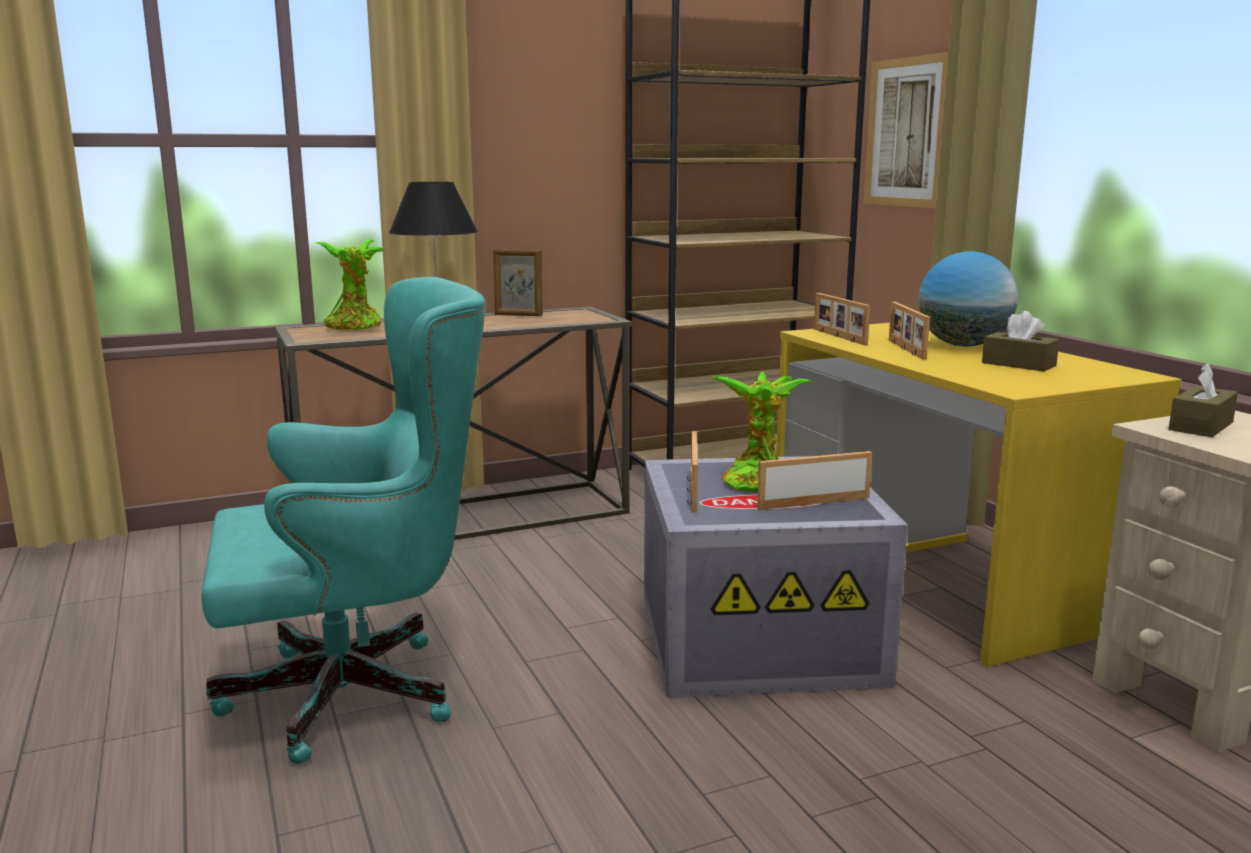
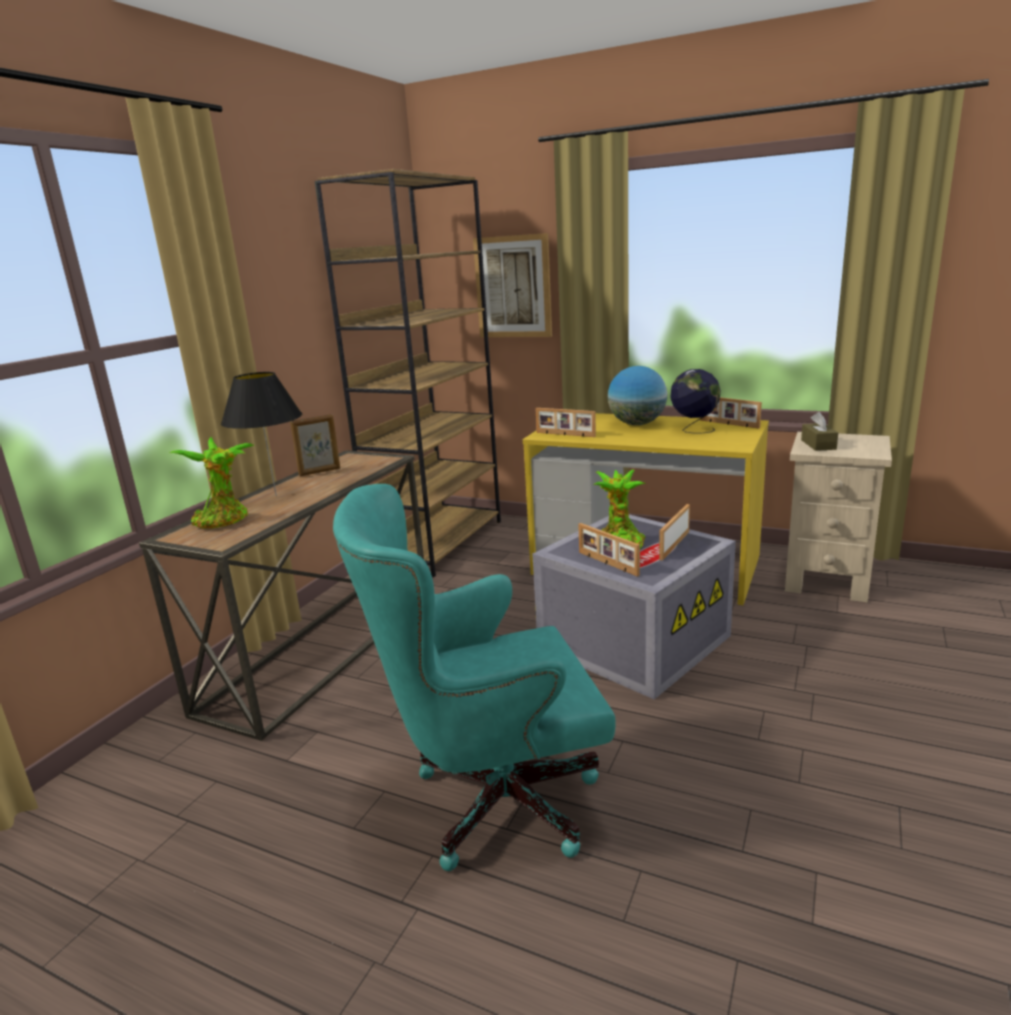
camera: 40 degrees left, 5 degrees up
turquoise office chair [202,277,485,764] -> turquoise office chair turned 135 degrees counterclockwise [333,484,616,871]
picture frame [889,302,930,359] -> picture frame moved to [700,397,762,429]
brown tissue box [982,311,1059,371] -> globe [670,369,720,433]

